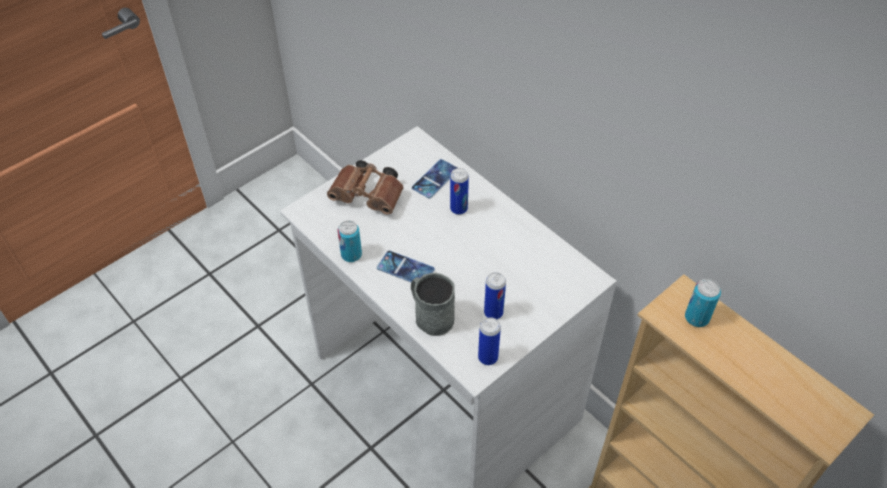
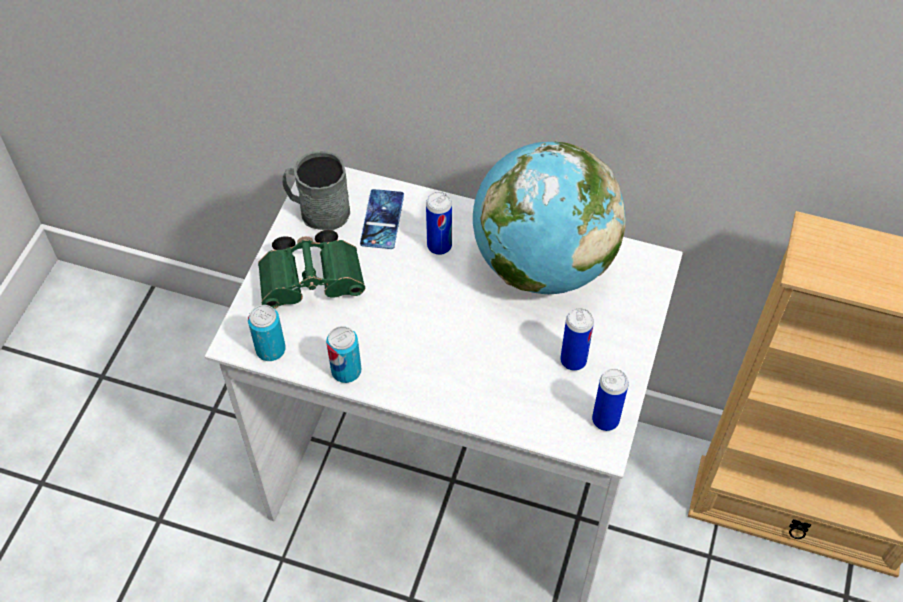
camera: 30 degrees left, 5 degrees up
brown binoculars [327,160,404,215] -> green binoculars [258,230,365,309]
phone [377,250,435,284] -> none
grey mug [411,273,455,336] -> grey mug moved to [283,151,350,231]
can [685,279,721,327] -> can moved to [248,305,286,361]
none -> globe [473,141,626,294]

